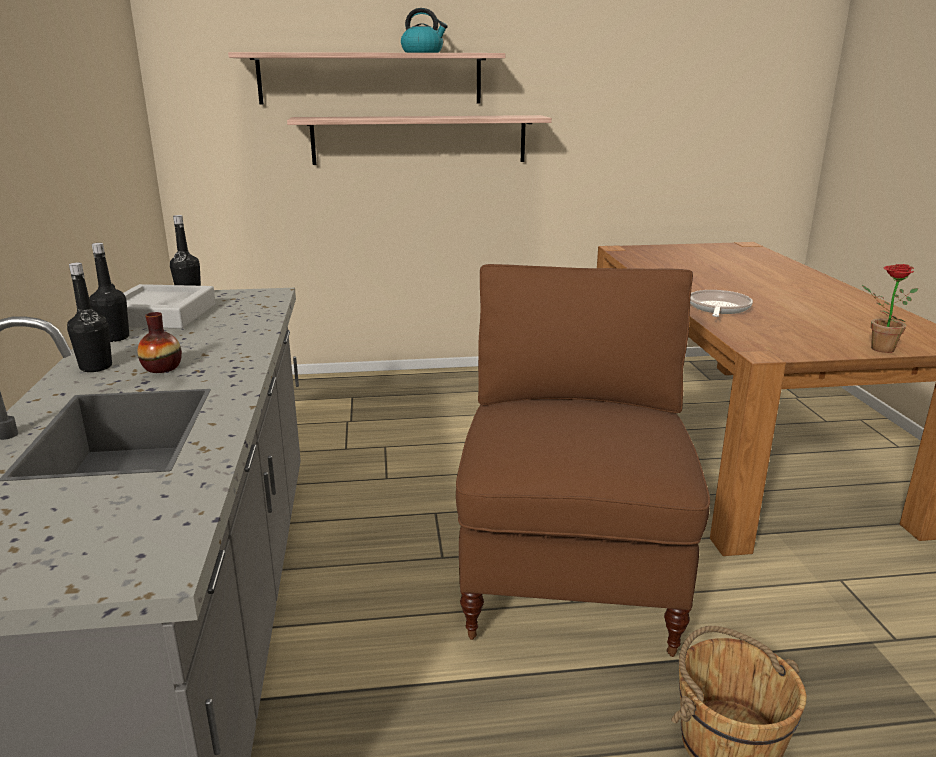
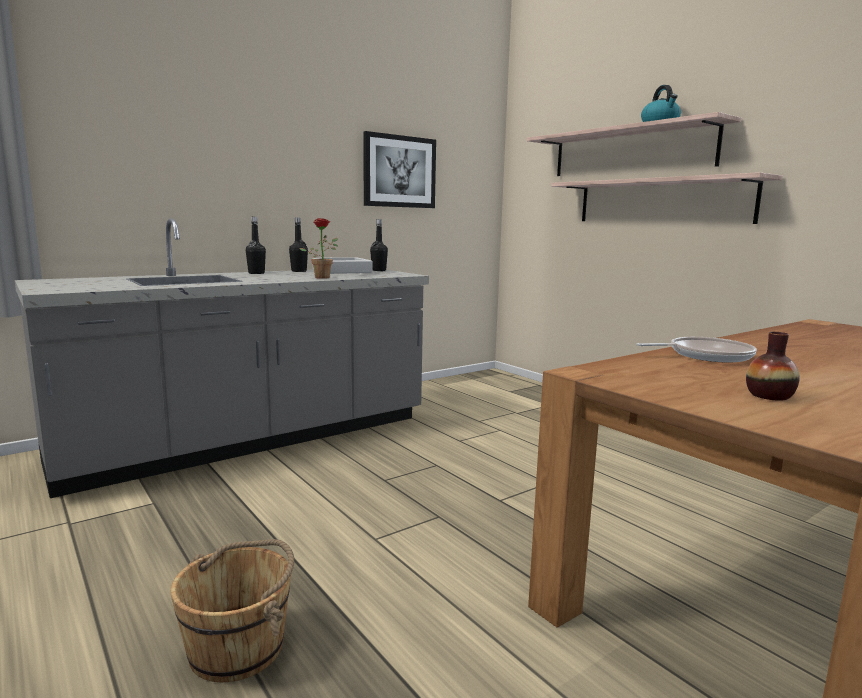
camera: 60 degrees right, 10 degrees down
vase [137,312,182,373] -> vase moved to [746,332,800,401]
brown chair [456,264,710,657] -> none
potted plant [862,264,918,353] -> potted plant moved to [299,218,338,279]
none -> picture [363,131,436,208]

